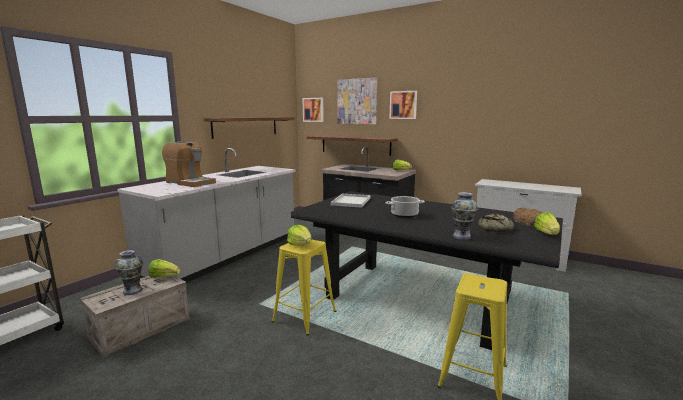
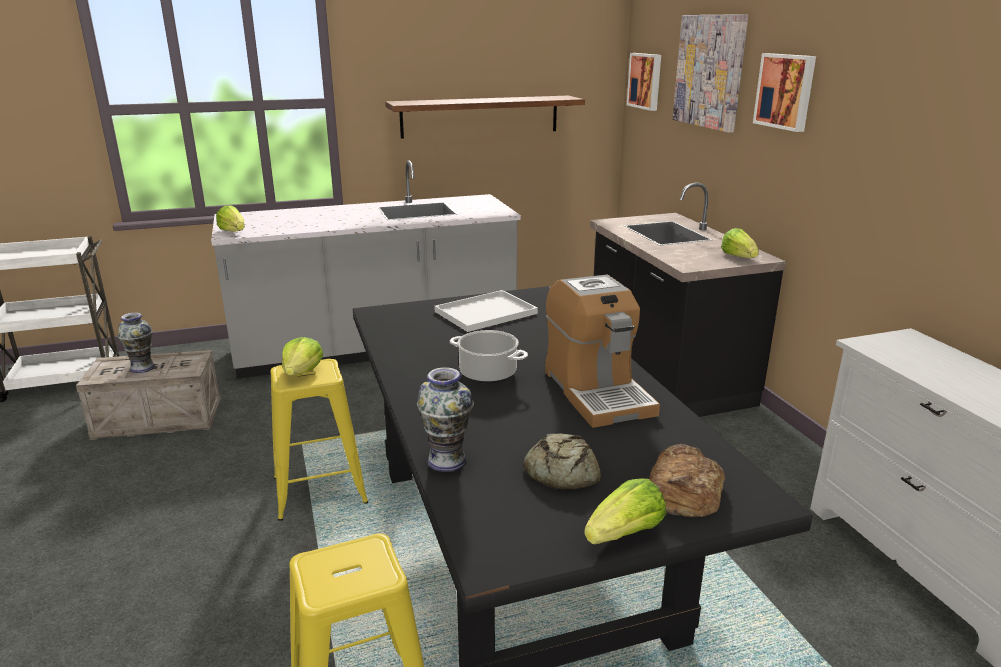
camera: 40 degrees right, 10 degrees up
lettuce [148,259,180,278] -> lettuce moved to [216,205,245,231]
coffee machine [162,141,216,187] -> coffee machine moved to [545,274,660,428]
shelf [307,135,398,156] -> none

